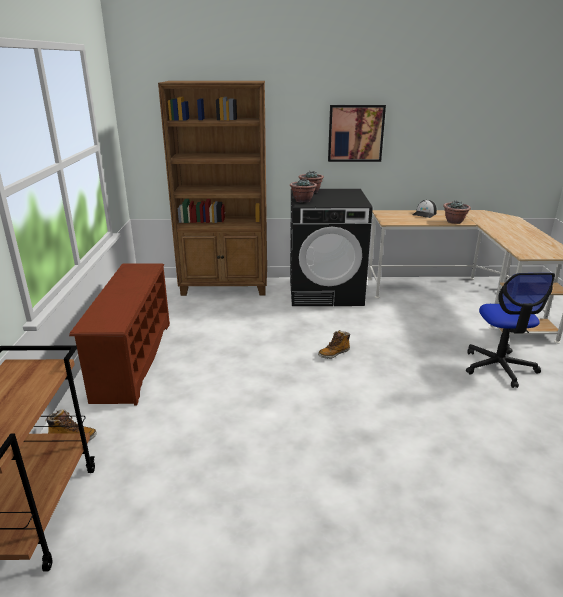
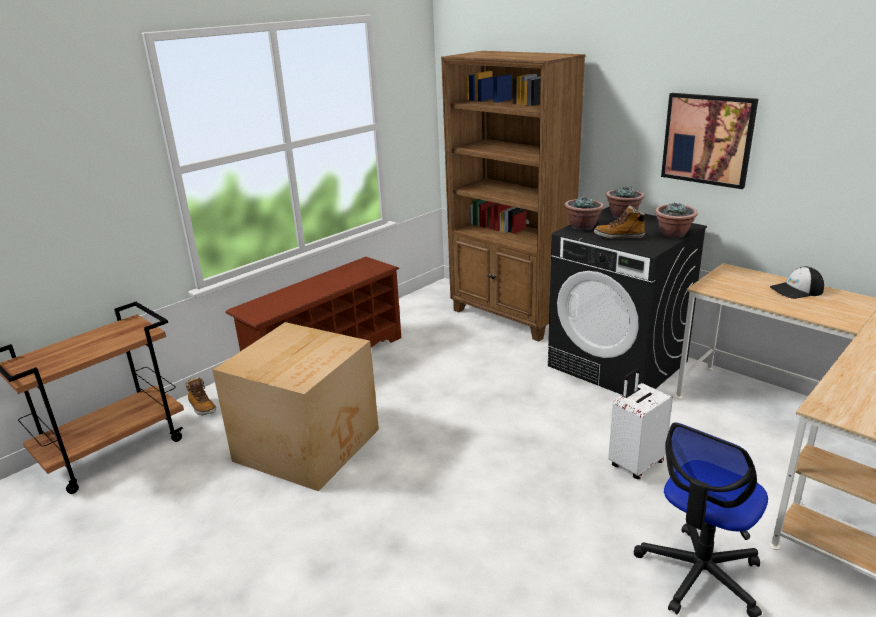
camera: 45 degrees right, 0 degrees up
boot [318,330,350,359] -> boot moved to [594,205,648,239]
potted plant [443,200,471,224] -> potted plant moved to [655,202,698,238]
none -> cardboard box [212,322,379,491]
none -> white suitcase [608,369,673,479]

